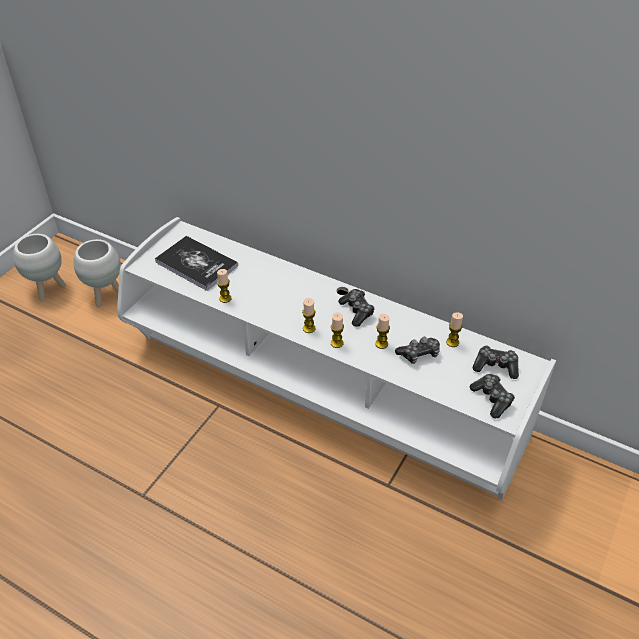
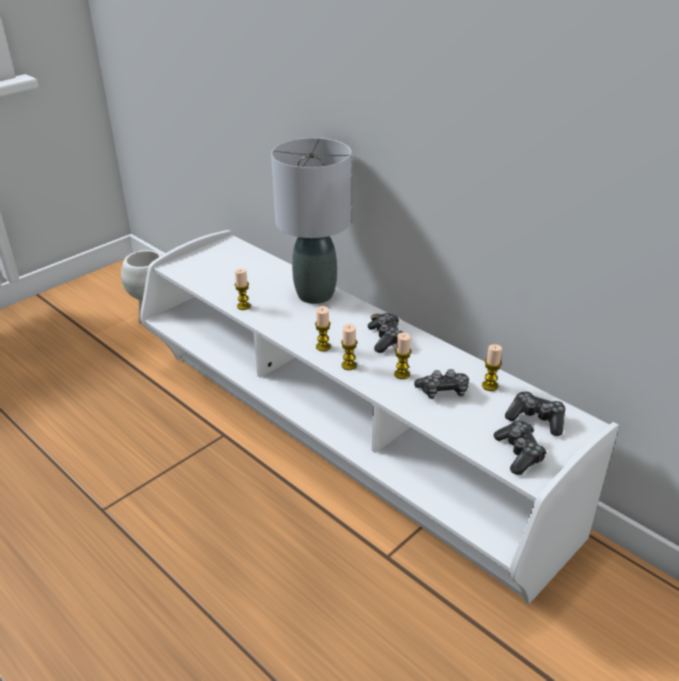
camera: 15 degrees right, 10 degrees down
white planter [13,234,66,302] -> none
book [155,236,238,291] -> none
none -> grey table lamp [271,138,351,304]

